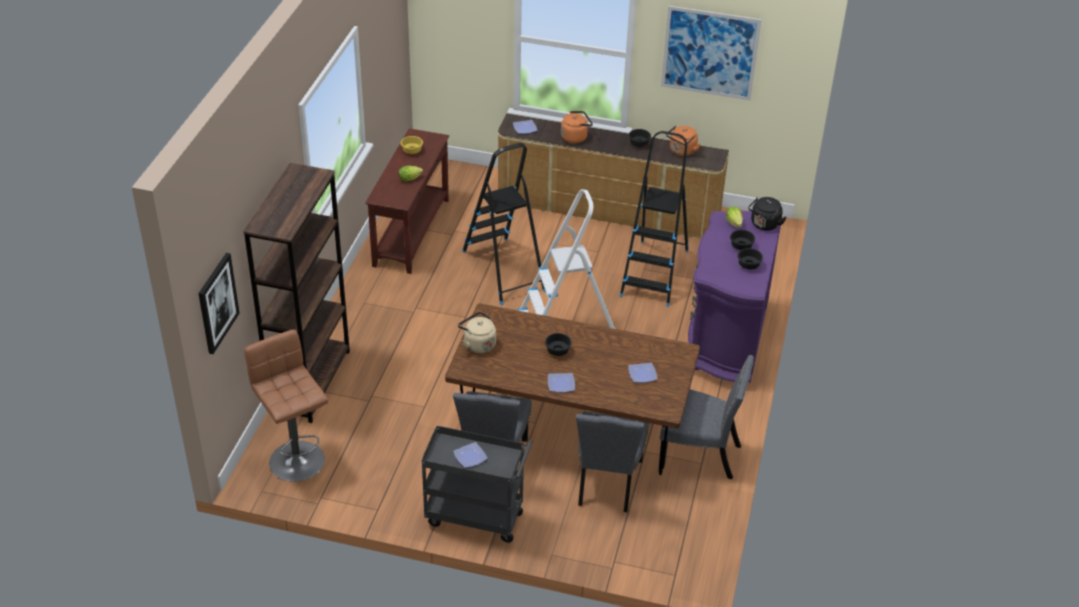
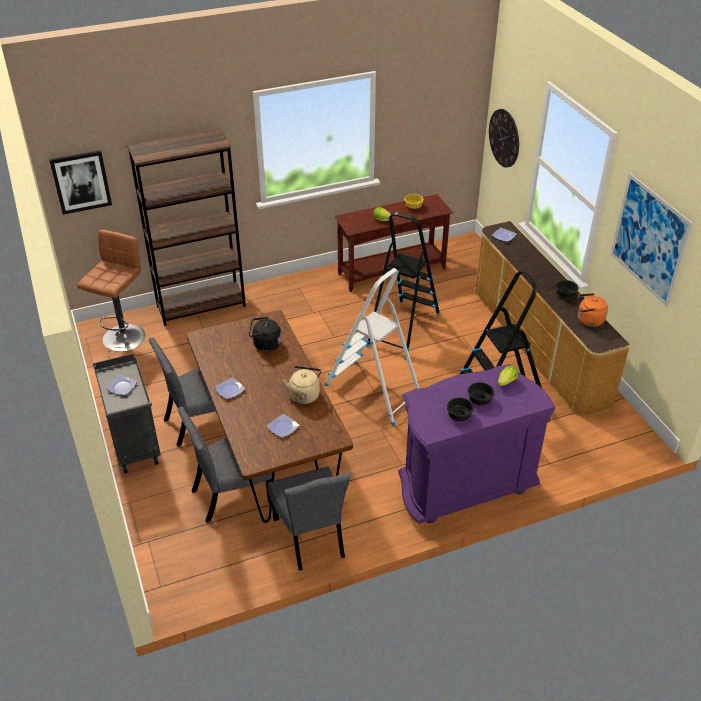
camera: 55 degrees right, 0 degrees up
beige kettle [458,312,496,353] -> beige kettle moved to [283,366,321,404]
black bowl [545,333,572,356] -> none
orange kettle [561,111,593,143] -> none
black kettle [748,197,787,231] -> black kettle moved to [249,317,282,352]
none -> wall clock [489,109,519,167]

